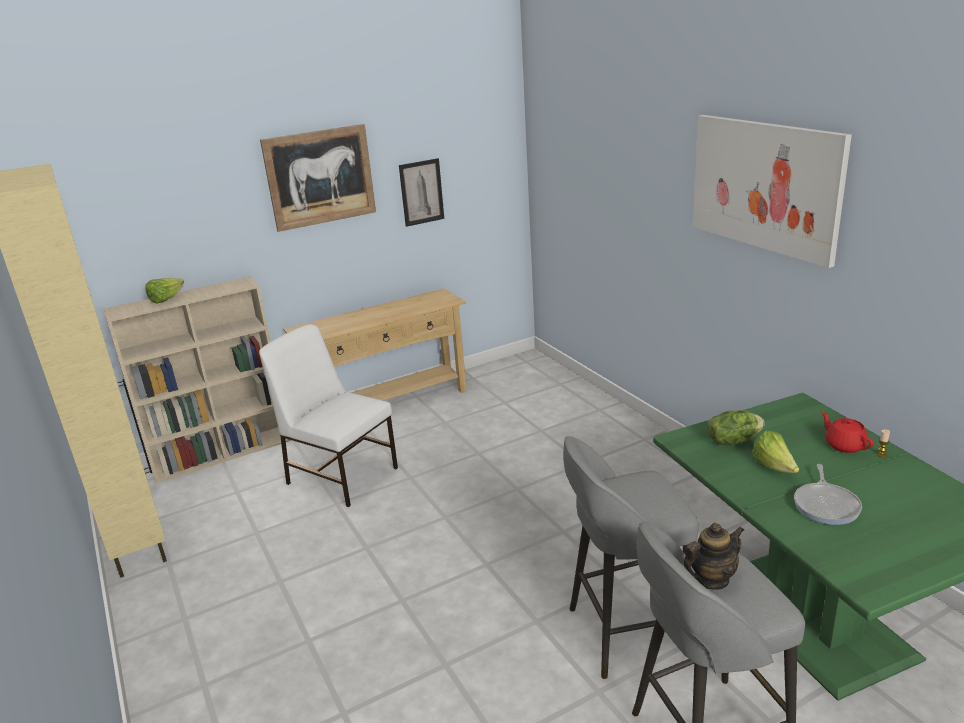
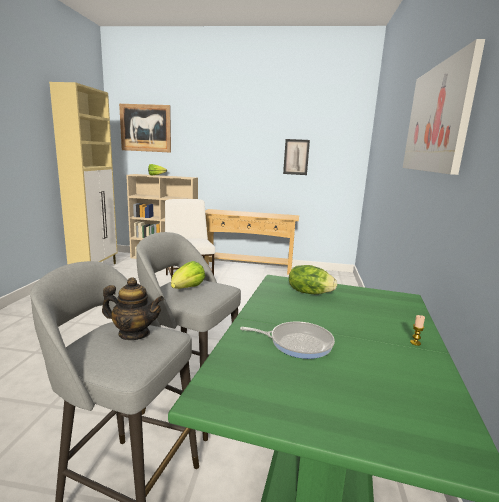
camera: 35 degrees right, 10 degrees down
picture [260,124,376,232] -> picture moved to [119,104,171,153]
lettuce [752,430,799,473] -> lettuce moved to [171,261,205,289]
frying pan [794,464,862,525] -> frying pan turned 135 degrees counterclockwise [240,321,335,359]
red teapot [821,412,874,453] -> none

